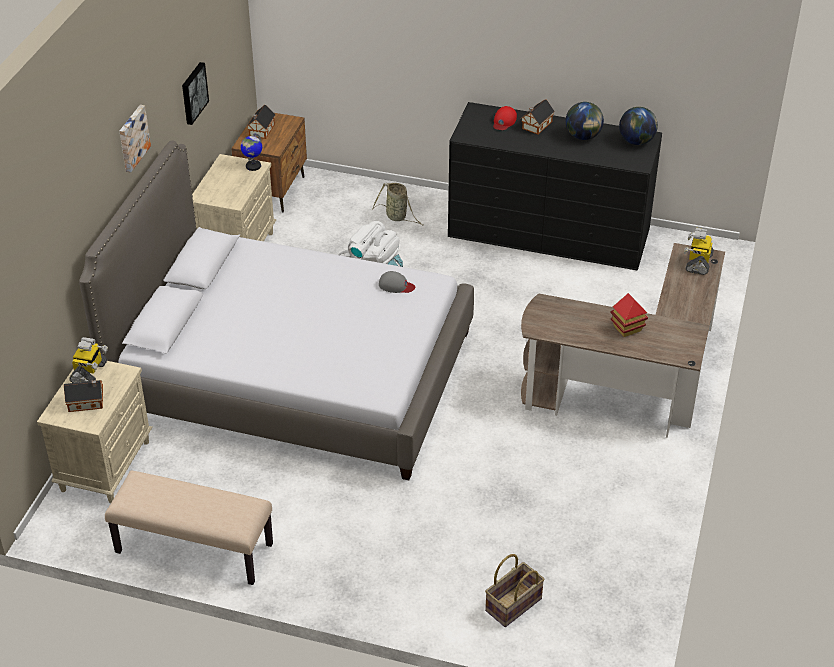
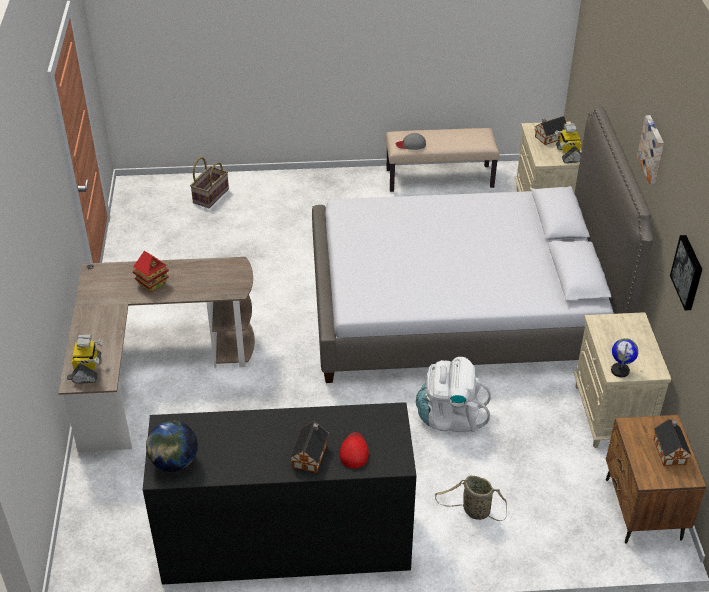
camera: 160 degrees right, 0 degrees up
grey cap [379,271,415,293] -> grey cap moved to [396,133,426,150]
globe [566,102,604,140] -> none

